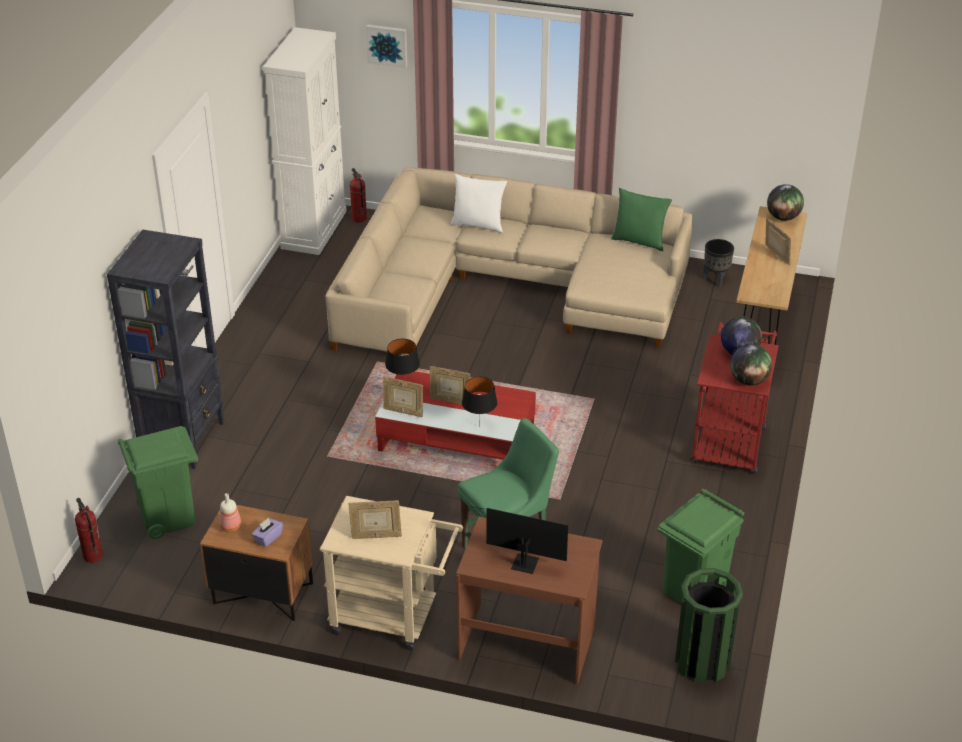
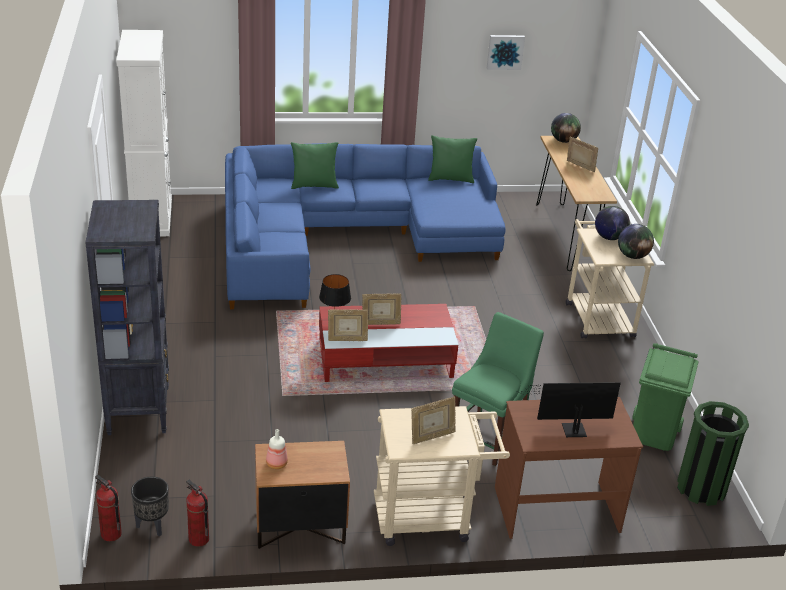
camera: 25 degrees left, 5 degrees down
green trash can [118,426,198,539] -> none
purple tissue box [252,518,283,547] -> none
beige sofa [325,167,692,355] -> blue sofa [225,143,506,309]
fire extinguisher [350,168,367,223] -> fire extinguisher moved to [186,480,209,547]
picture [366,24,407,68] -> picture moved to [487,35,525,70]
white pillow [451,174,507,233] -> green pillow [291,142,339,189]
black table lamp [462,376,497,427] -> none
red cart [690,322,778,474] -> beige cart [566,219,654,338]
black planter [703,239,734,287] -> black planter moved to [131,476,169,537]

